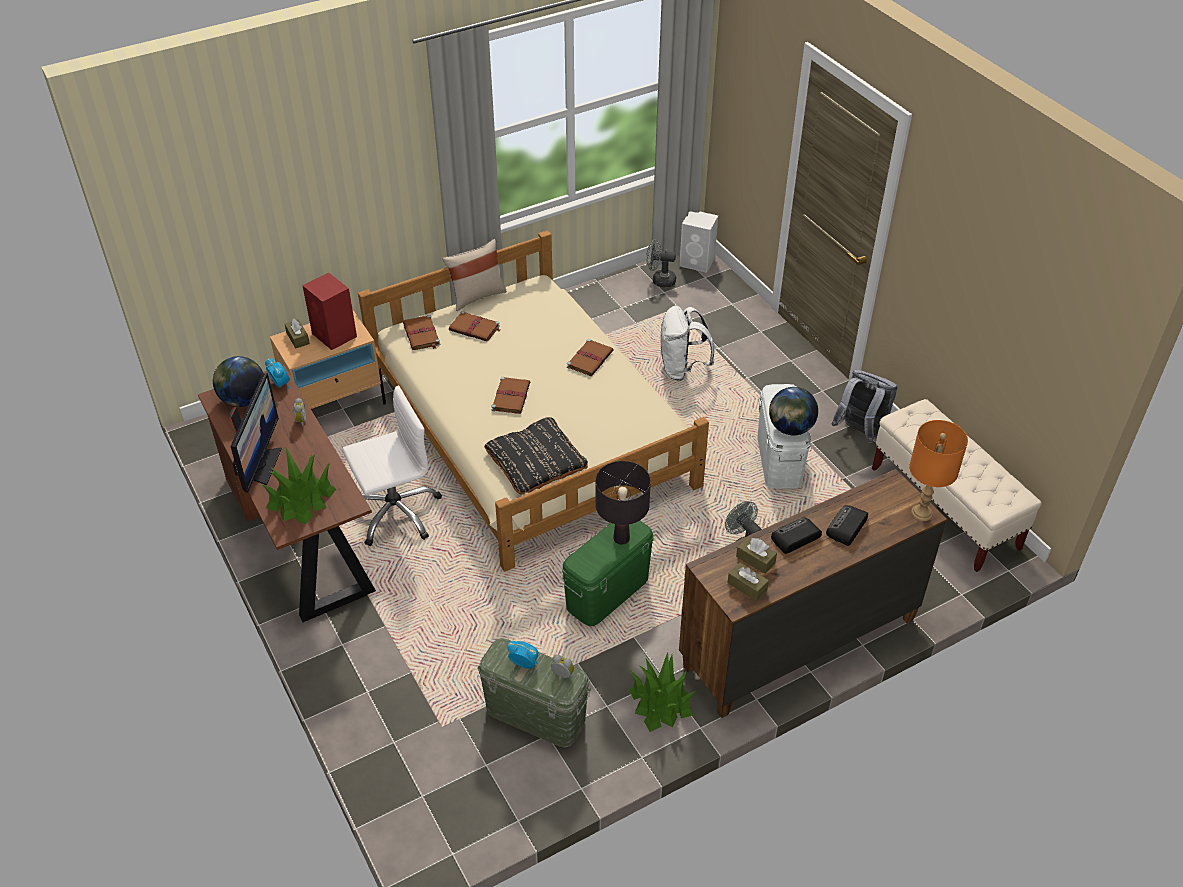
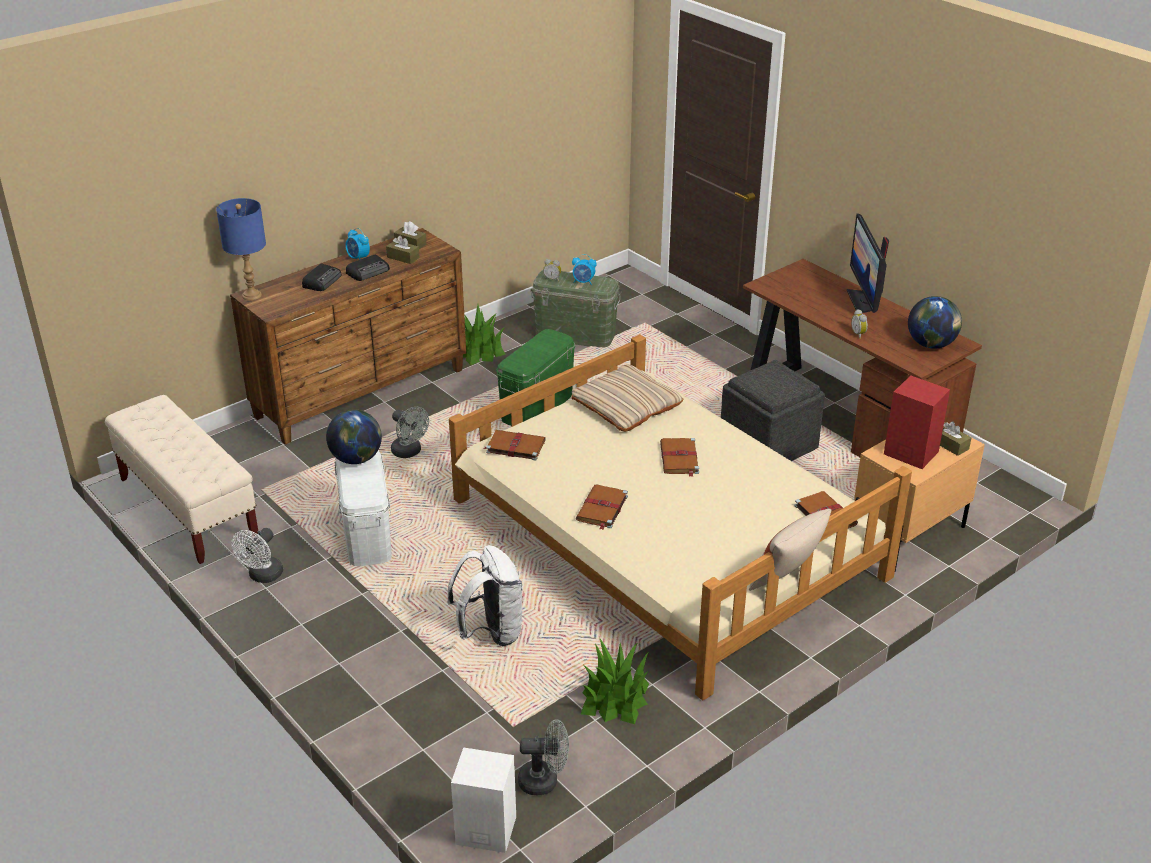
camera: 170 degrees right, 10 degrees down
potted plant [260,448,336,525] -> potted plant moved to [581,639,649,724]
alarm clock [265,358,290,389] -> alarm clock moved to [345,228,370,260]
white office chair [342,386,442,546] -> grey ottoman [721,360,825,461]
brown book [449,311,500,342] -> brown book moved to [483,430,546,461]
black pillow [484,417,588,495] -> beige pillow [572,365,684,432]
black table lamp [595,461,651,545] -> none
grey backpack [831,370,897,443] -> white fan [231,528,283,583]
orange table lamp [909,420,968,521] -> blue table lamp [216,198,266,300]

